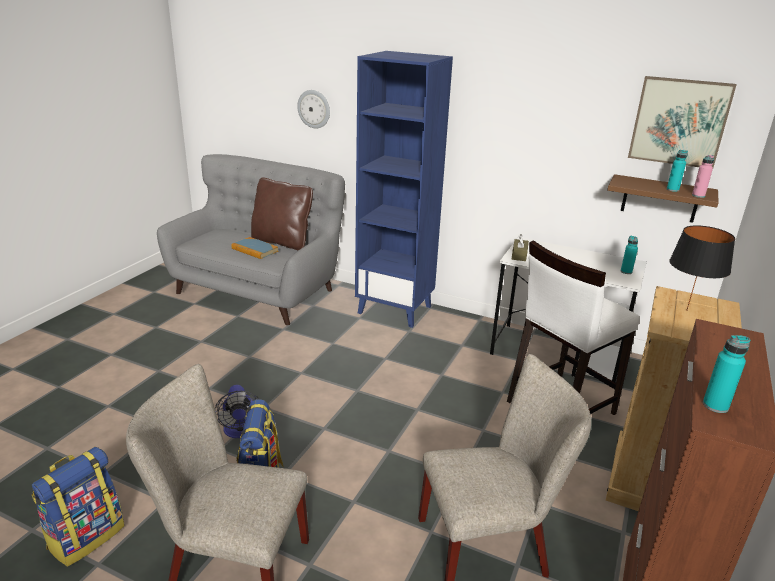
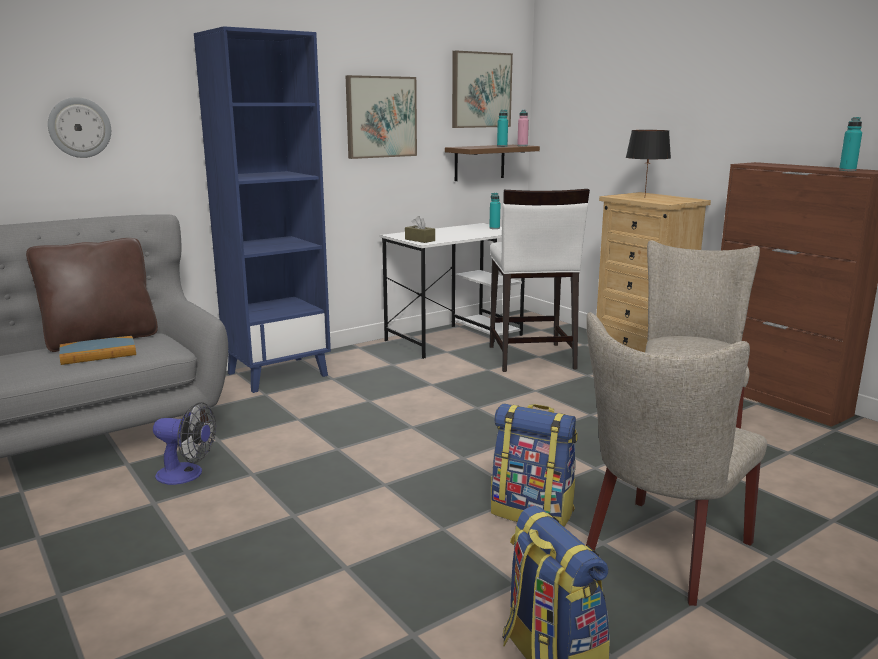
camera: 60 degrees left, 10 degrees down
fan [215,385,259,438] -> fan moved to [153,402,216,485]
none -> picture [345,75,417,159]

